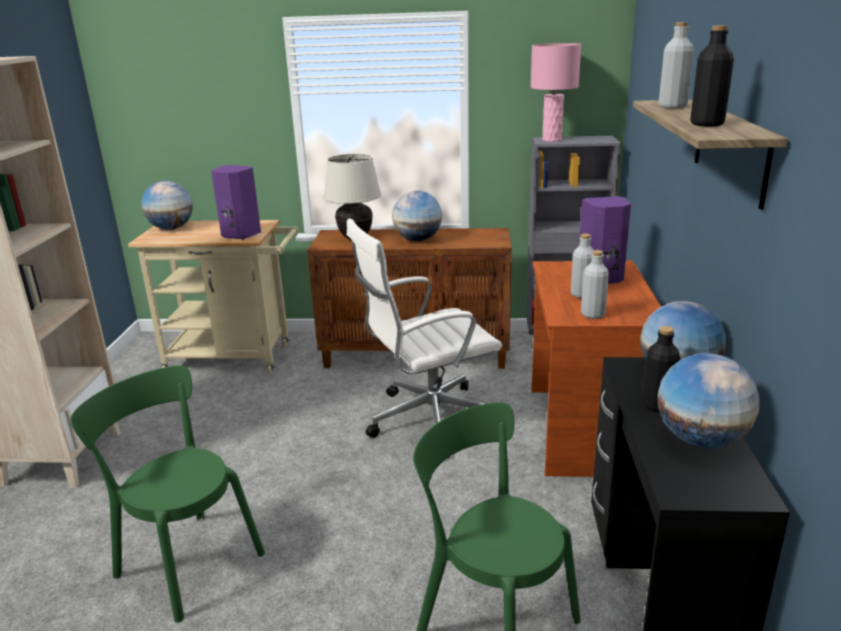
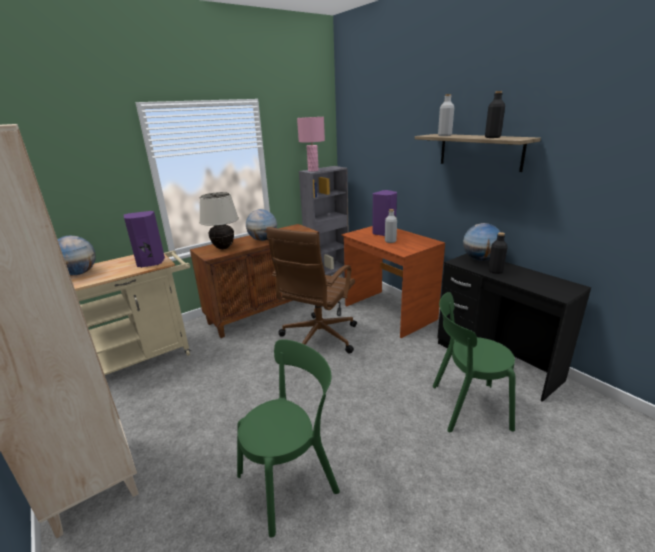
camera: 40 degrees left, 0 degrees up
green chair [70,365,265,623] -> green chair turned 150 degrees clockwise [237,339,340,538]
white office chair [347,218,502,459] -> brown office chair [267,227,357,353]
grey bottle [581,250,609,319] -> none
globe [658,353,759,449] -> none

